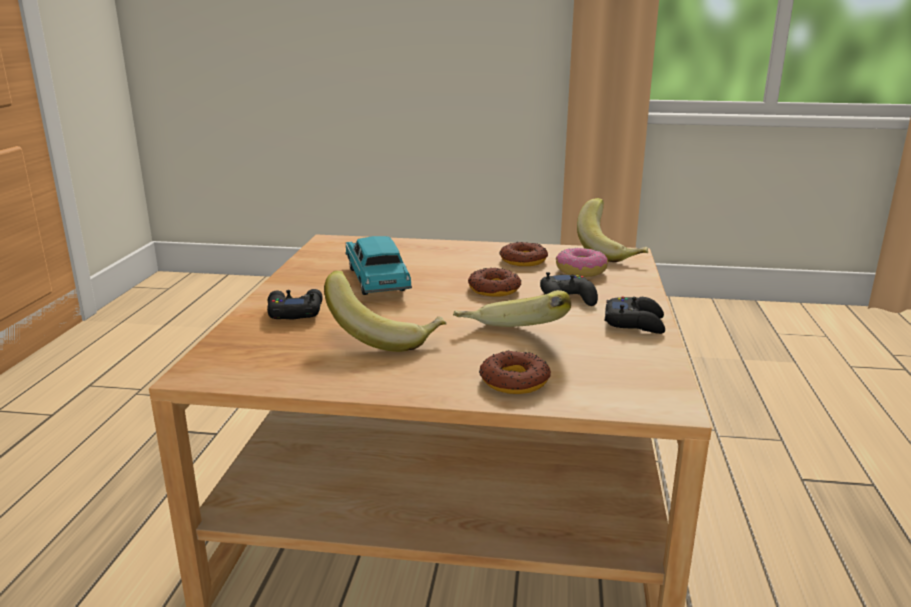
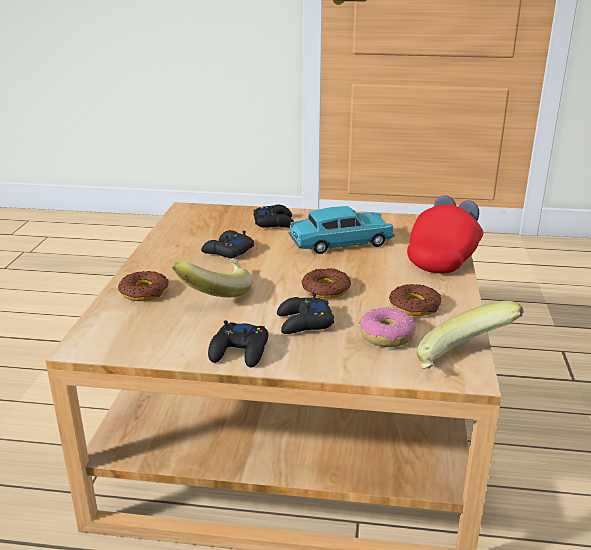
camera: 90 degrees right, 5 degrees up
banana [324,270,447,352] -> black game controller [201,230,254,258]
none -> red cap [407,195,483,273]

